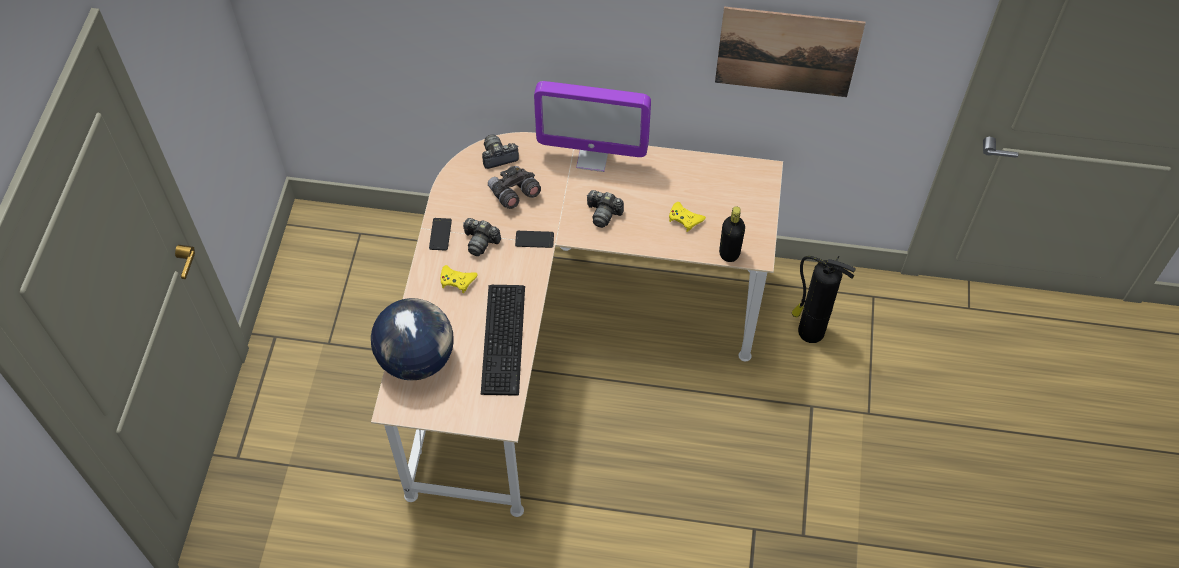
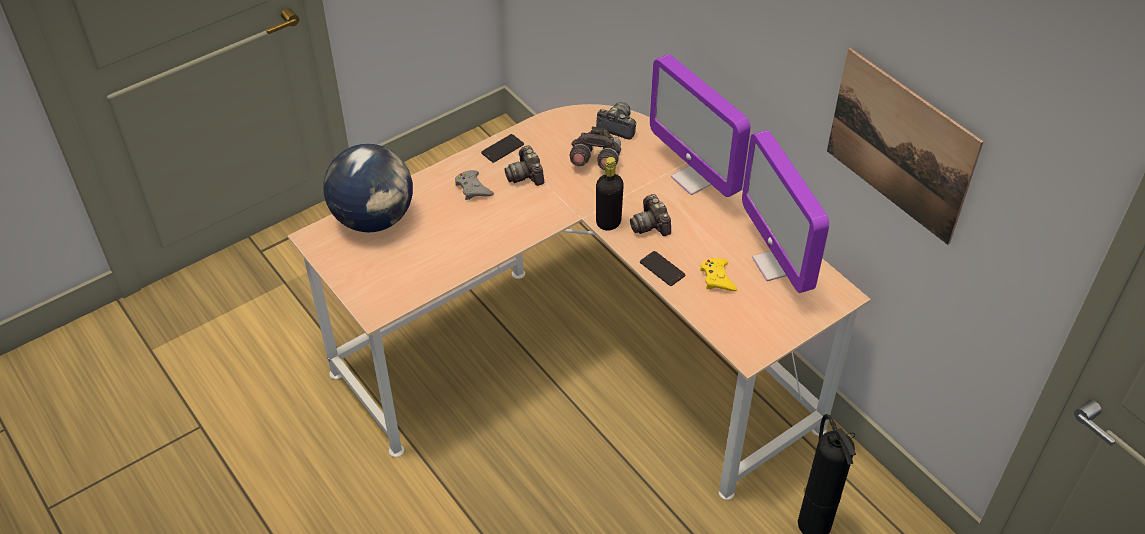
camera: 45 degrees right, 10 degrees down
yellow game controller [441,265,478,293] -> grey game controller [455,170,494,200]
keyboard [481,285,525,396] -> none
phone [515,231,554,248] -> phone moved to [640,251,685,286]
black bottle [719,206,745,262] -> black bottle moved to [596,157,624,231]
none -> monitor [742,130,829,293]

